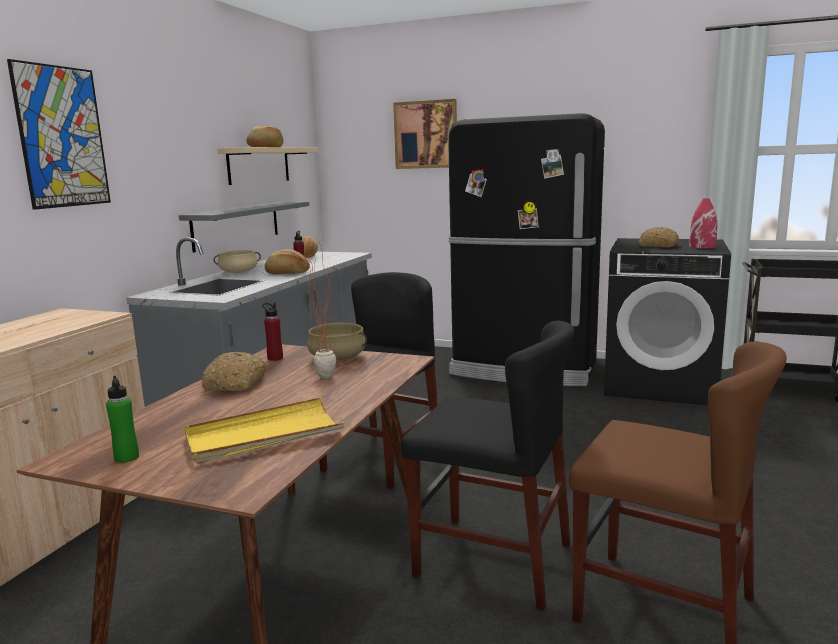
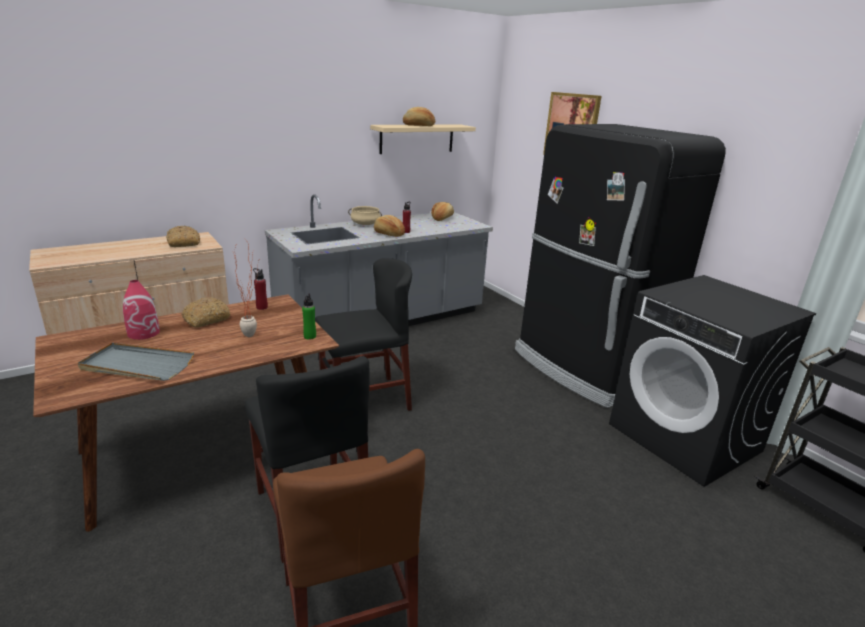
camera: 35 degrees right, 10 degrees up
picture [7,59,111,210] -> none
green bottle [106,376,139,463] -> green bottle moved to [302,294,316,340]
grey shelf [179,202,309,252] -> none
yellow tray [184,397,344,464] -> grey tray [78,343,194,381]
beige cooking pot [307,323,367,361] -> none
bread [638,227,679,248] -> bread moved to [166,226,200,247]
red vase [689,198,717,248] -> red vase moved to [123,280,160,340]

